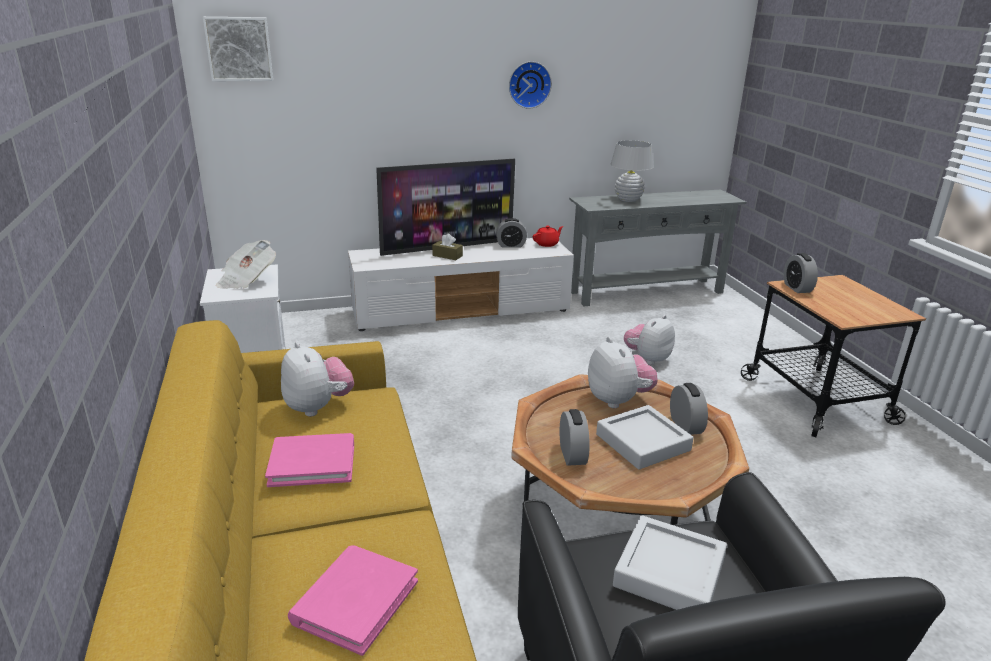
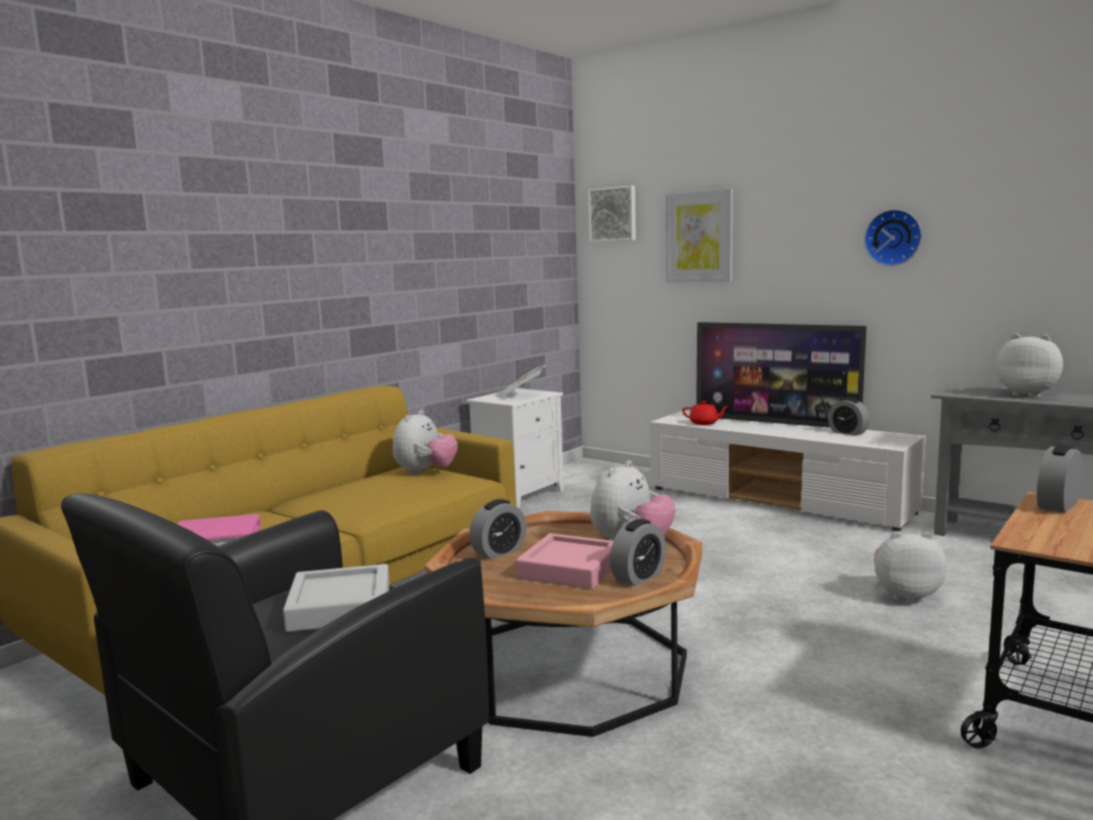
camera: 55 degrees right, 15 degrees down
pink book [265,433,354,487] -> none
brown tissue box [432,234,463,260] -> none
red teapot [533,226,563,247] -> red teapot moved to [682,401,729,425]
grey tray [596,405,694,470] -> pink tray [516,533,613,589]
white table lamp [610,140,654,202] -> plush toy [995,334,1063,398]
none -> picture [665,189,733,282]

